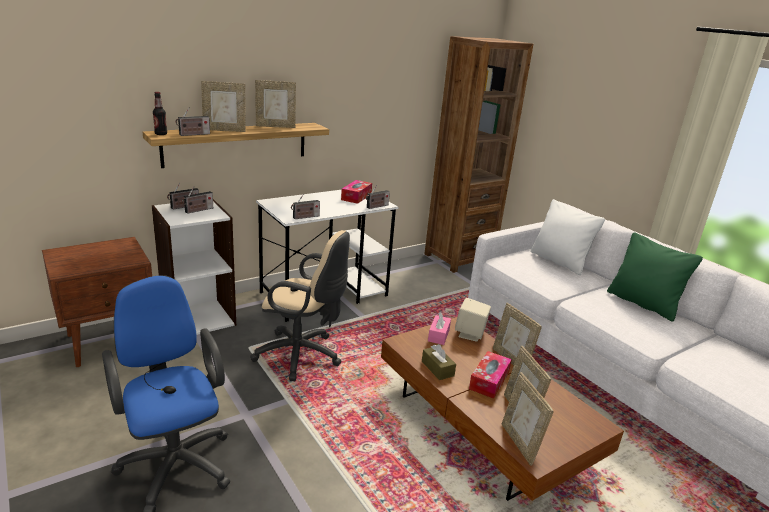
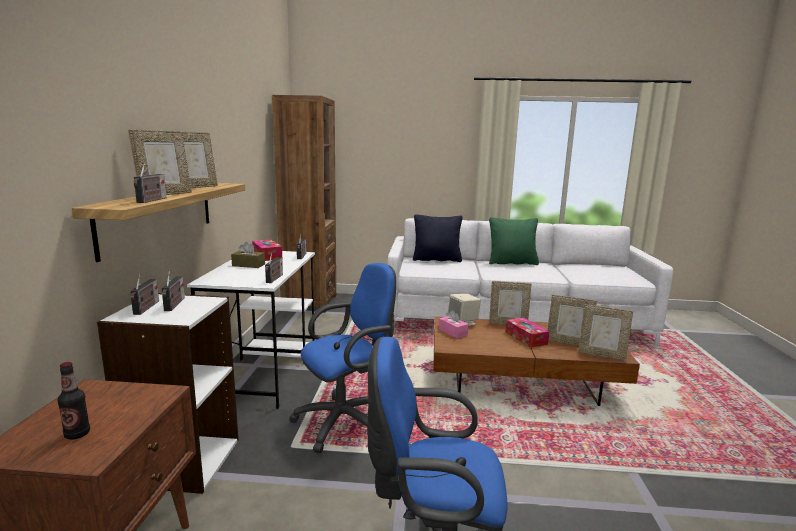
camera: 50 degrees left, 10 degrees down
bottle [153,92,167,135] -> bottle moved to [57,362,90,440]
beige office chair [250,230,350,381] -> blue office chair [289,263,396,453]
brown tissue box [422,344,456,380] -> brown tissue box moved to [231,242,265,268]
white pillow [530,199,605,275] -> black pillow [413,214,463,262]

